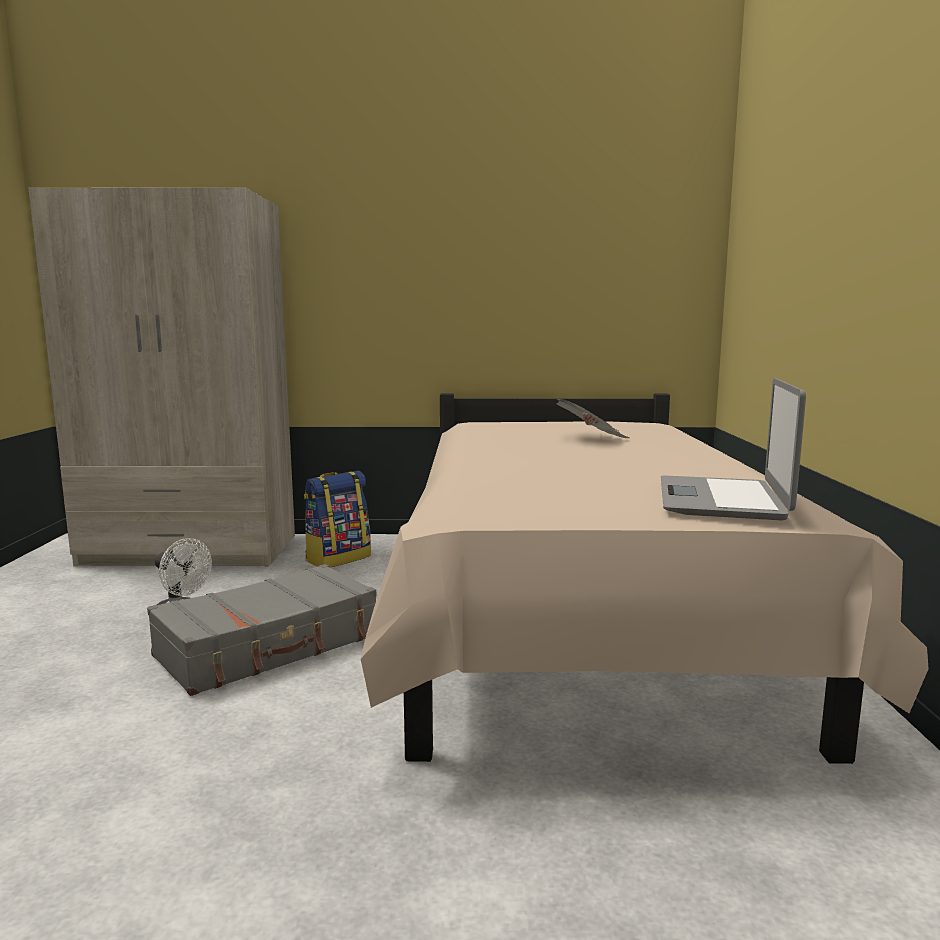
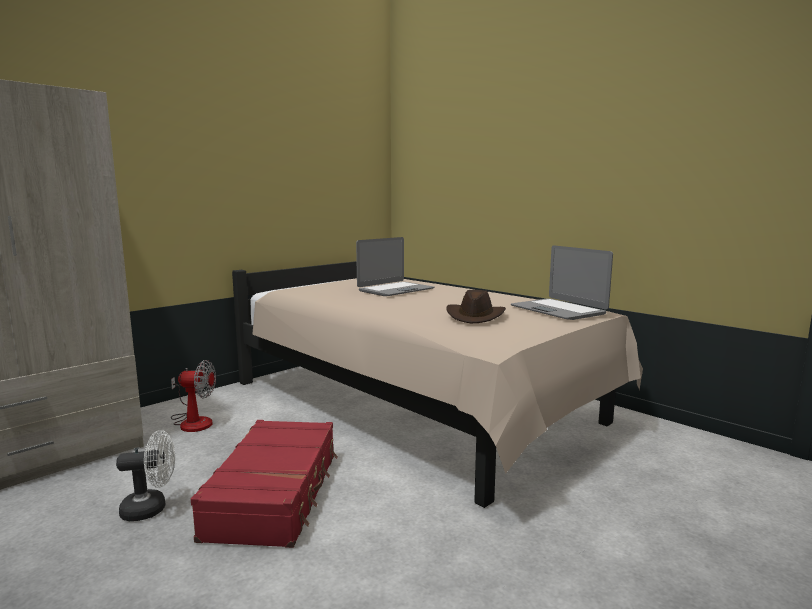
camera: 45 degrees left, 0 degrees up
grey suitcase [147,564,376,696] -> red suitcase [190,420,338,548]
backpack [304,471,371,567] -> fan [171,360,216,432]
newspaper [556,399,630,438] -> laptop [356,237,435,296]
none -> brown hat [447,290,506,323]

